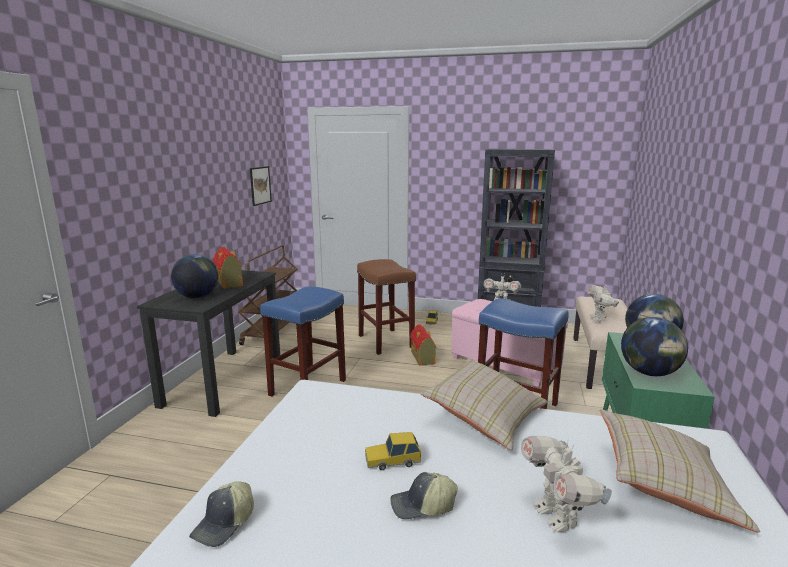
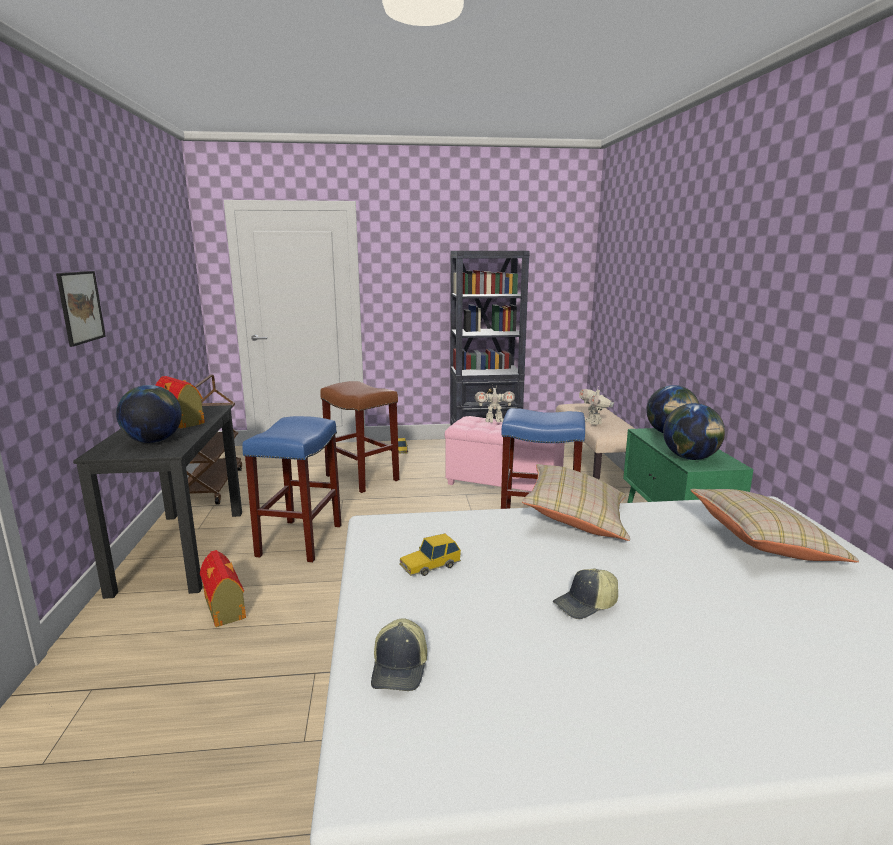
camera: 20 degrees left, 0 degrees up
picture [250,166,272,206] -> picture moved to [56,271,106,347]
toy car [365,432,421,470] -> toy car moved to [399,533,461,576]
toy house [410,324,436,366] -> toy house moved to [200,550,246,627]
toy robot [521,436,612,532] -> none

